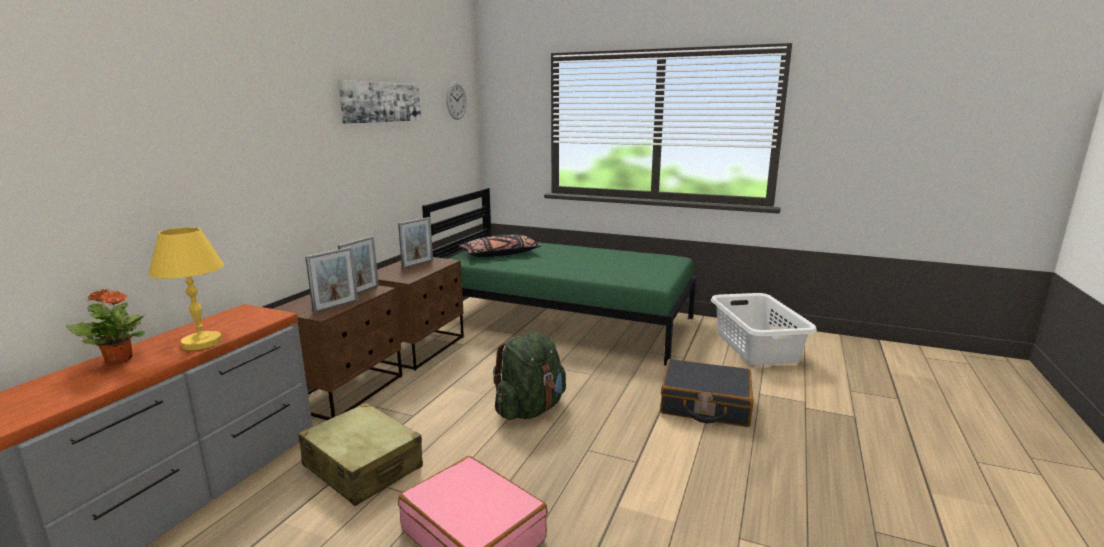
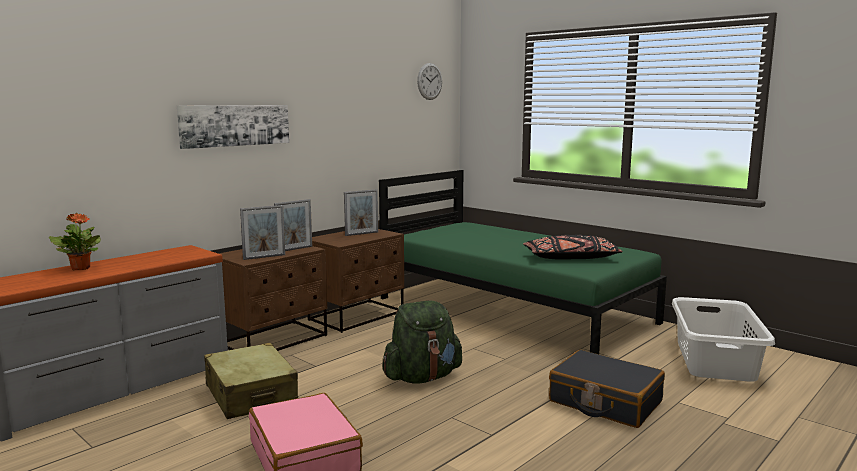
camera: 20 degrees right, 5 degrees down
yellow table lamp [148,227,224,350] -> none
picture [338,80,421,124] -> picture moved to [177,105,289,149]
black pillow [459,234,541,257] -> black pillow moved to [523,235,623,260]

